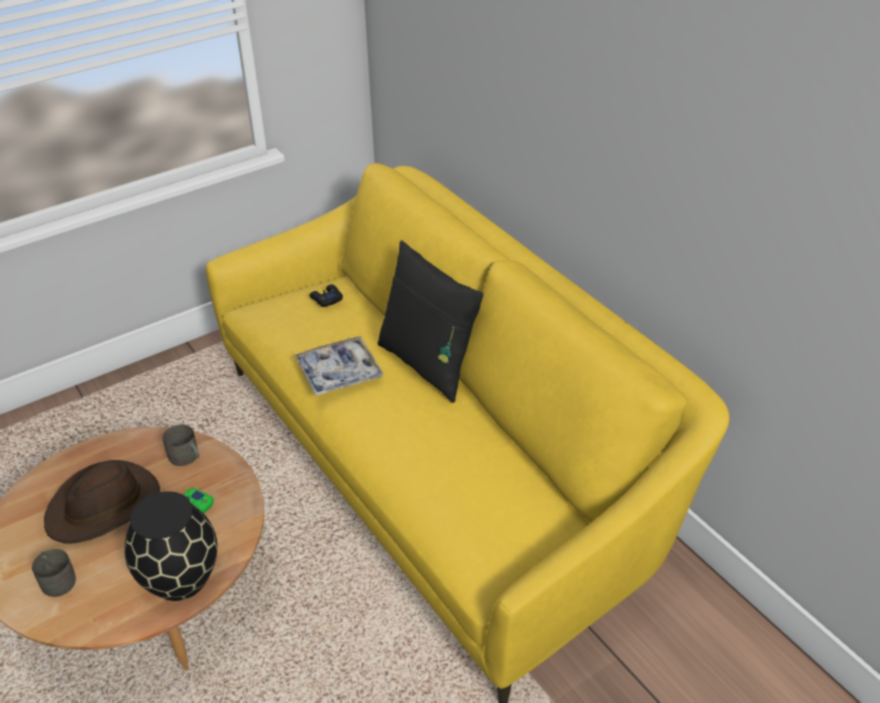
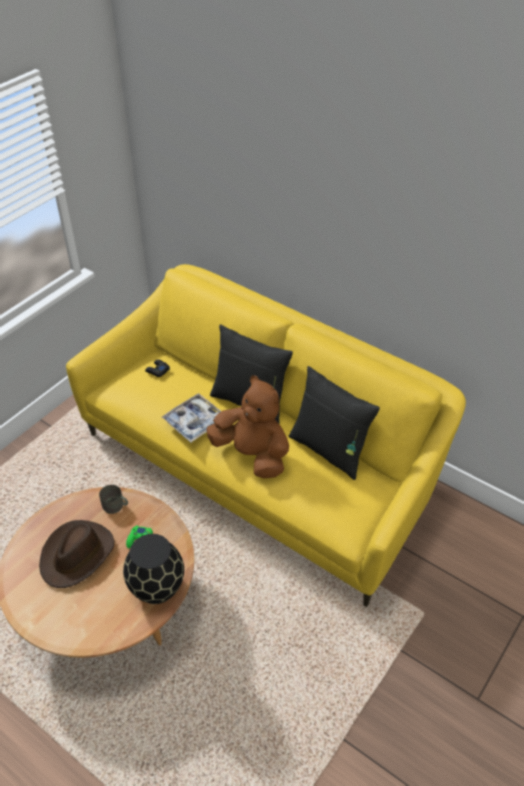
camera: 20 degrees left, 5 degrees up
grey mug [32,549,76,597] -> none
none -> brown plush toy [206,375,289,478]
none -> black pillow [289,366,380,480]

